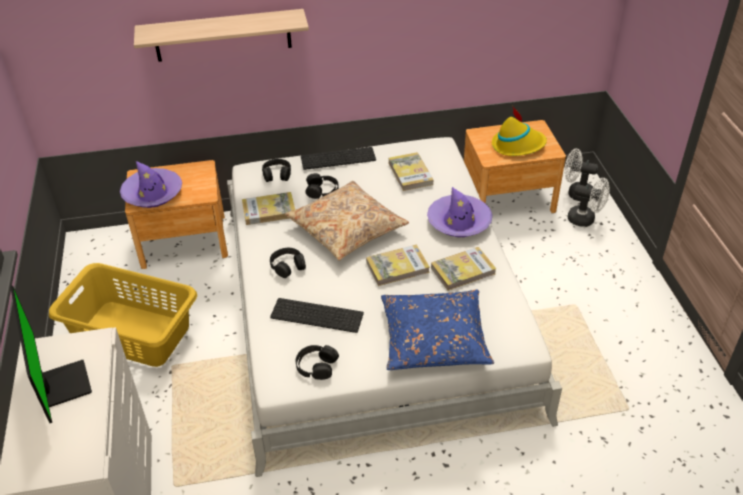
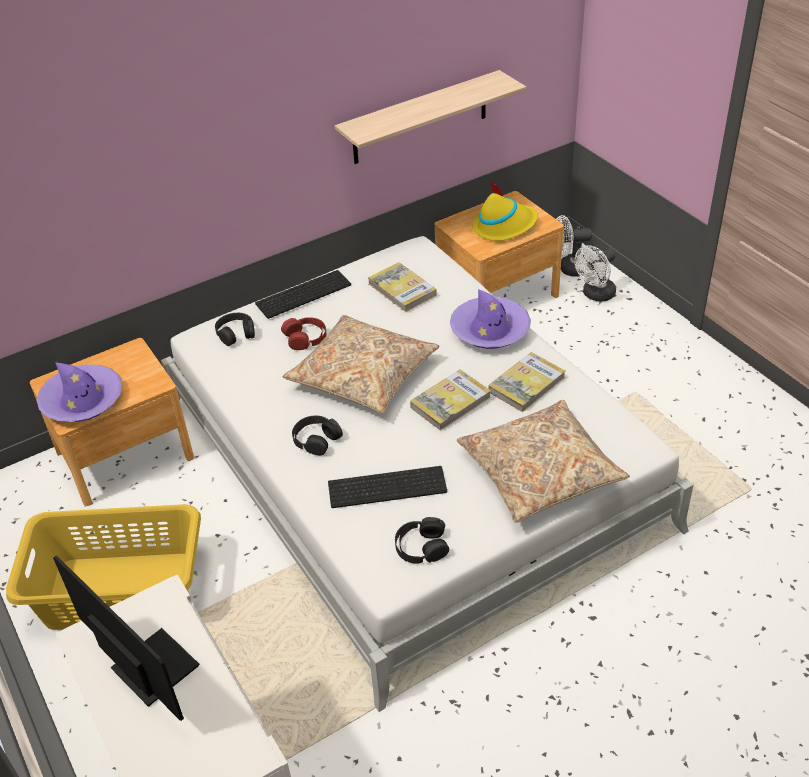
camera: 20 degrees left, 0 degrees up
shelf [134,9,309,62] -> shelf moved to [335,70,526,164]
book [242,192,295,225] -> none
black headphones [305,173,339,199] -> red headphones [281,317,327,350]
blue pillow [381,290,494,370] -> beige pillow [457,400,630,523]
white fan [568,178,610,227] -> white fan turned 135 degrees clockwise [574,245,616,302]

